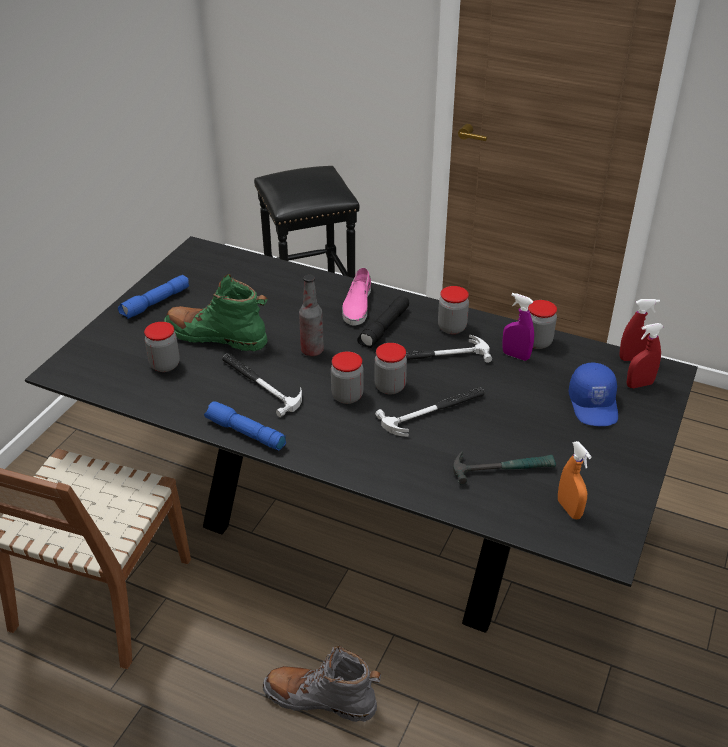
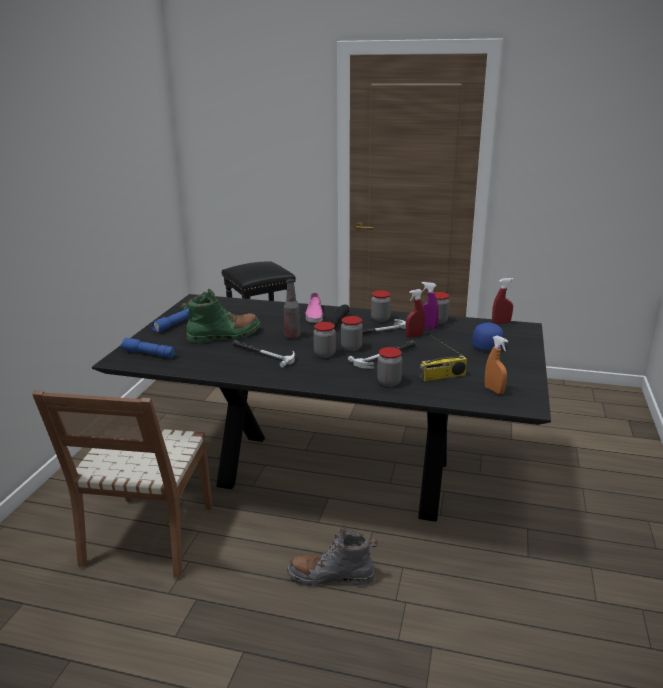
camera: 10 degrees left, 15 degrees down
jar [144,322,180,372] -> jar moved to [377,347,402,387]
green boot [164,274,268,351] -> green boot turned 150 degrees clockwise [181,289,261,344]
blue flashlight [204,401,286,451] -> blue flashlight moved to [120,338,176,358]
hammer [453,451,556,485] -> radio [419,335,467,381]
blue cap [569,363,618,426] -> blue cap turned 150 degrees counterclockwise [472,323,504,350]
red spray bottle [627,323,664,388] -> red spray bottle moved to [405,289,425,338]

